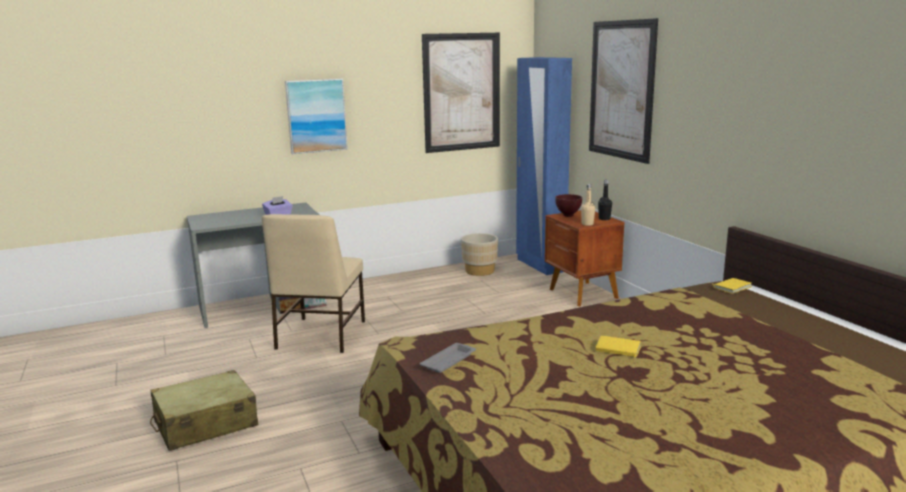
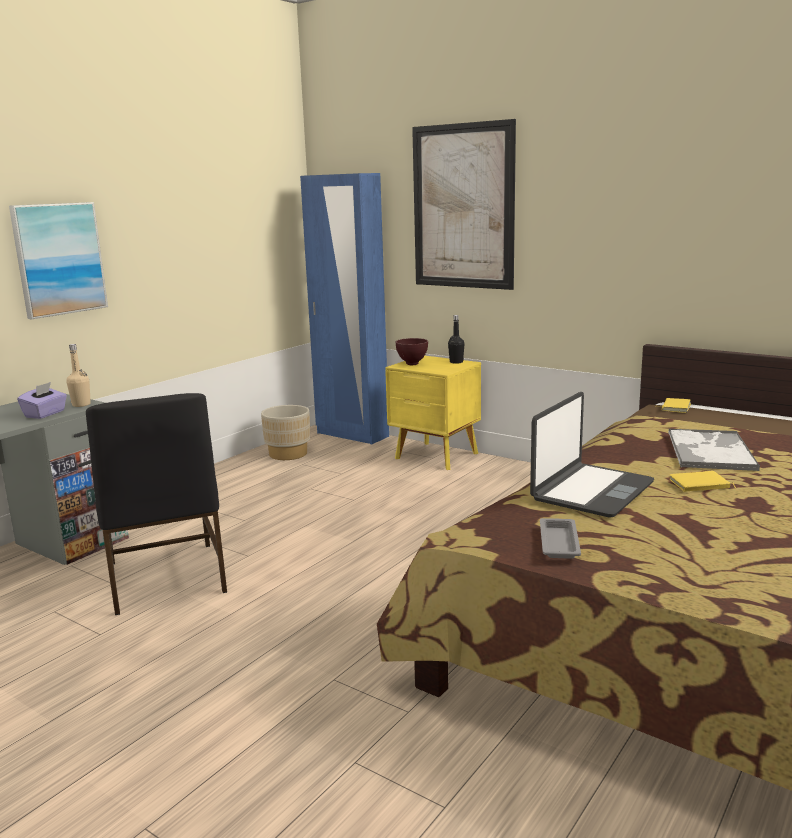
camera: 30 degrees left, 0 degrees up
beige suitcase [150,370,258,451] -> none
beige chair [262,214,365,353] -> black chair [86,393,227,615]
picture [422,33,500,153] -> none
brown nightstand [545,210,624,306] -> yellow nightstand [385,356,481,470]
beige bottle [581,184,595,226] -> beige bottle moved to [66,344,91,407]
none -> laptop [530,392,654,518]
none -> tray [668,429,760,471]

